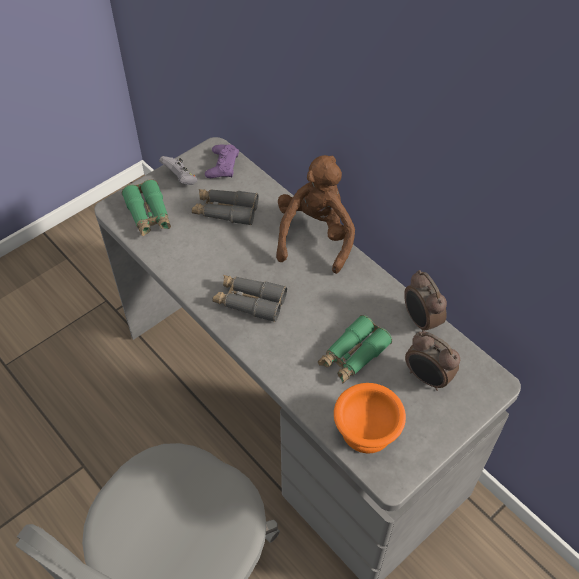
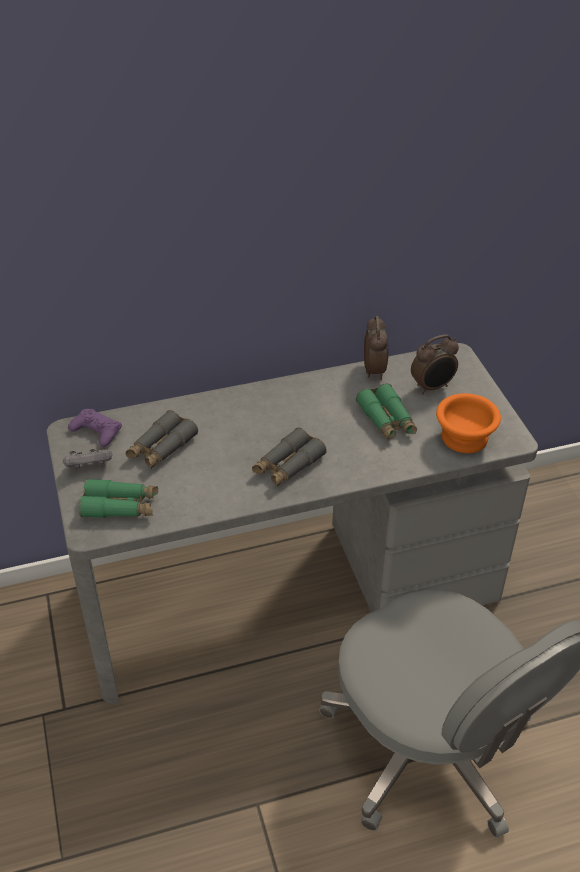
camera: 65 degrees left, 10 degrees down
brown plush toy [276,155,355,274] -> none
alarm clock [404,270,447,331] -> alarm clock turned 90 degrees counterclockwise [364,315,388,380]

